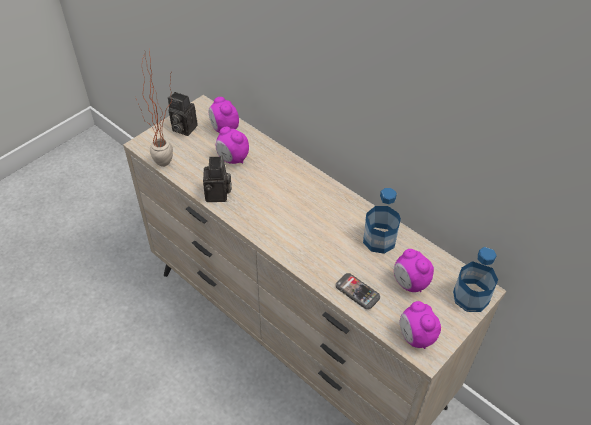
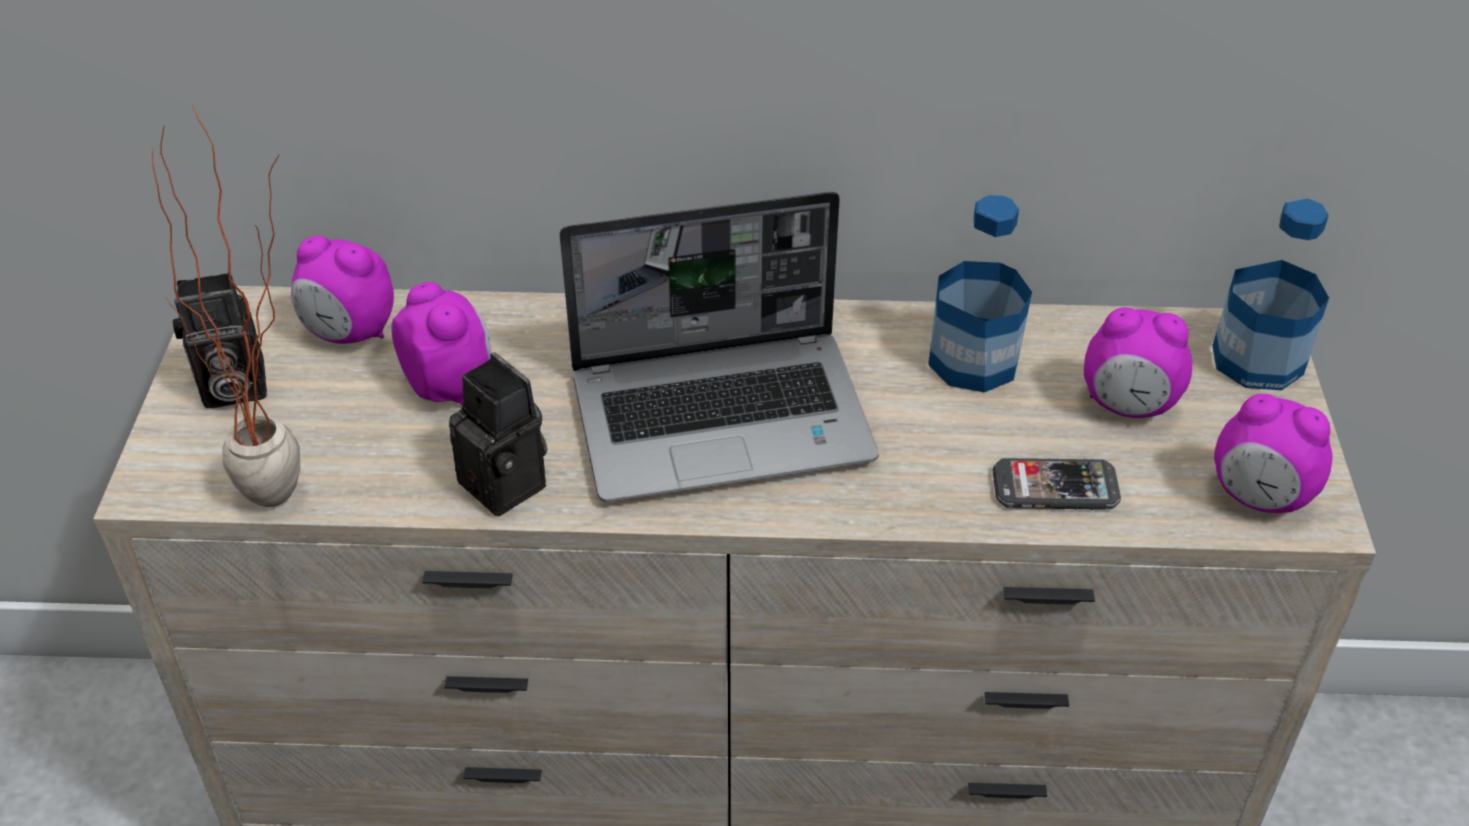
camera: 40 degrees left, 5 degrees down
alarm clock [216,127,249,164] -> alarm clock turned 120 degrees counterclockwise [392,282,491,406]
none -> laptop [559,192,879,502]

